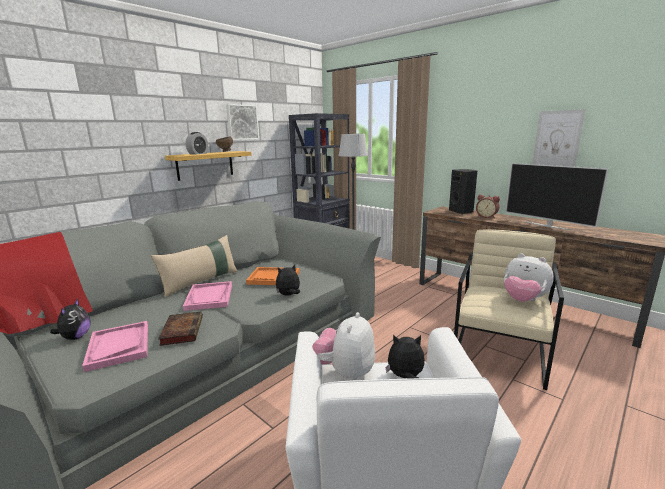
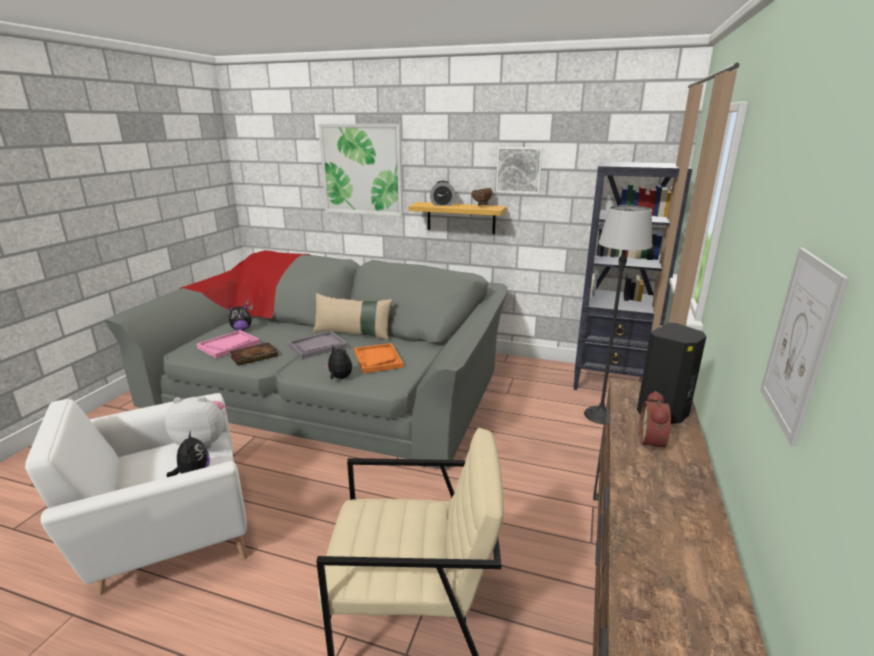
camera: 65 degrees right, 5 degrees up
pink tray [183,281,232,311] -> grey tray [288,331,348,359]
plush toy [504,253,554,302] -> none
television [506,163,609,230] -> none
none -> picture [318,124,403,216]

